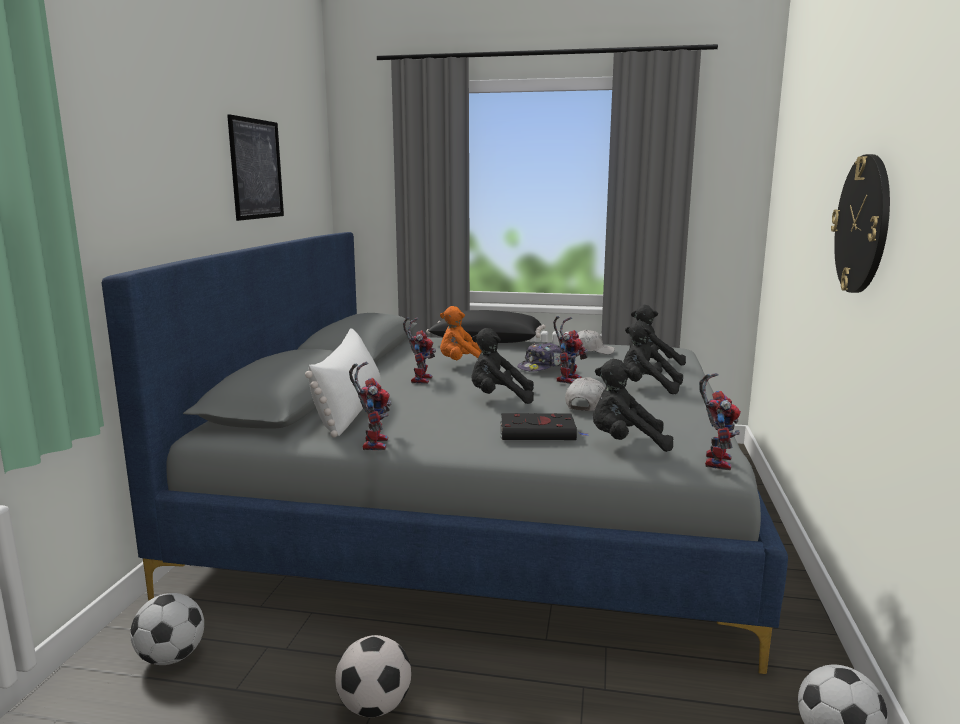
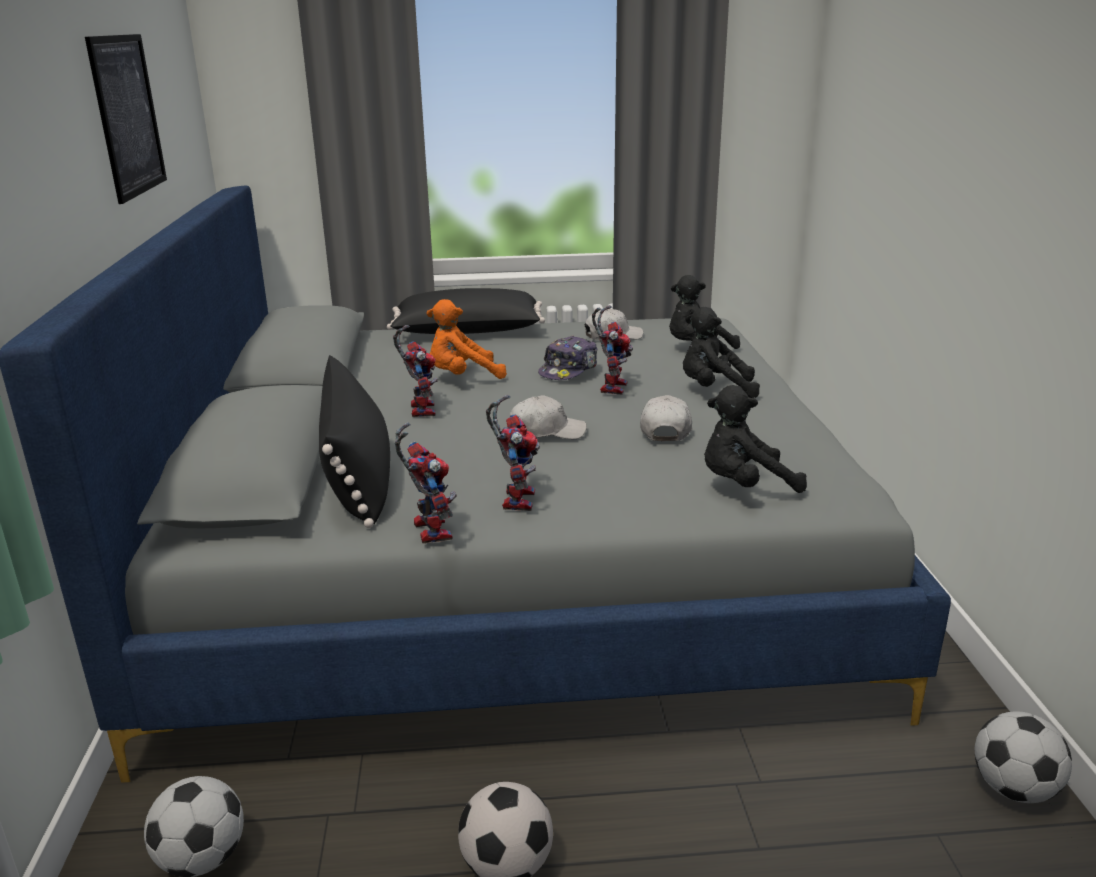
camera: 15 degrees left, 10 degrees up
white pillow [305,328,381,438] -> black pillow [319,355,390,528]
black plush toy [472,328,534,404] -> white cap [510,395,587,439]
black book [500,413,590,440] -> none
toy robot [699,373,741,471] -> toy robot moved to [486,395,540,511]
wall clock [831,154,890,293] -> none

